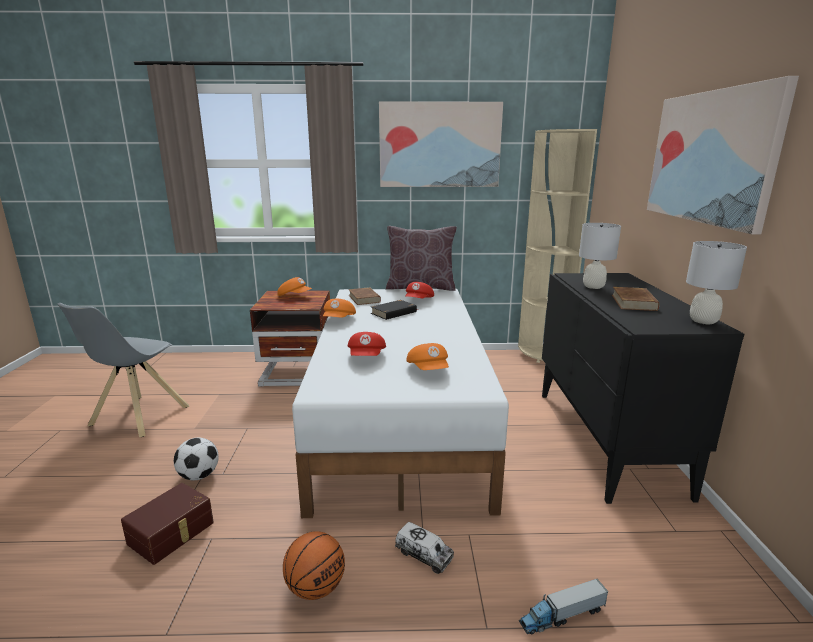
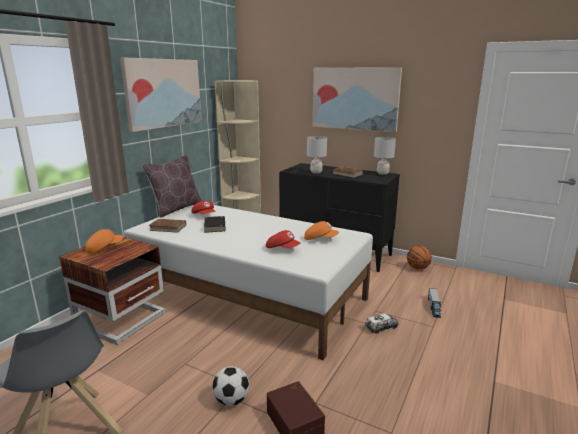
camera: 60 degrees left, 0 degrees up
basketball [283,531,345,600] -> basketball moved to [407,246,432,270]
orange cap [323,299,356,318] -> none

